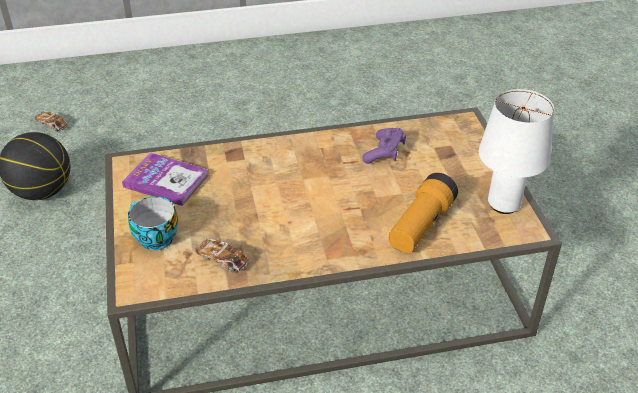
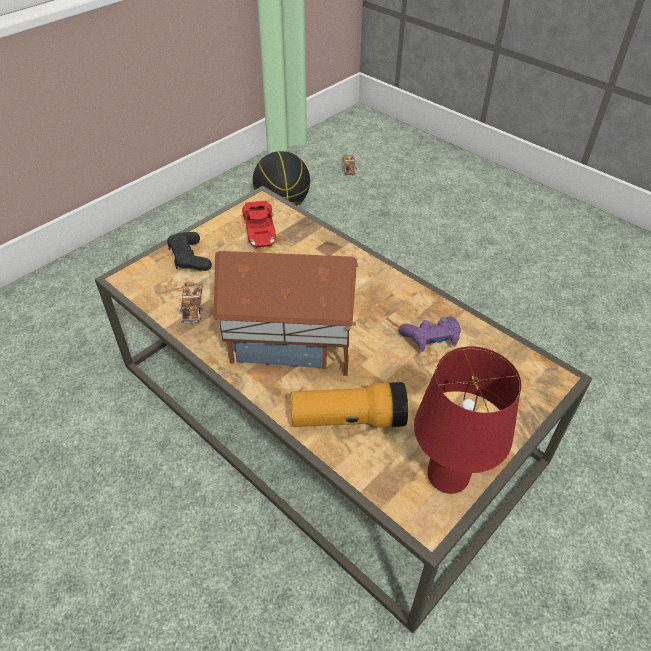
camera: 55 degrees right, 5 degrees up
book [122,152,209,206] -> red toy car [242,201,276,248]
cup [128,196,178,250] -> black game controller [167,232,212,271]
white table lamp [479,89,554,214] -> red table lamp [414,346,521,494]
none -> toy house [211,251,358,376]

